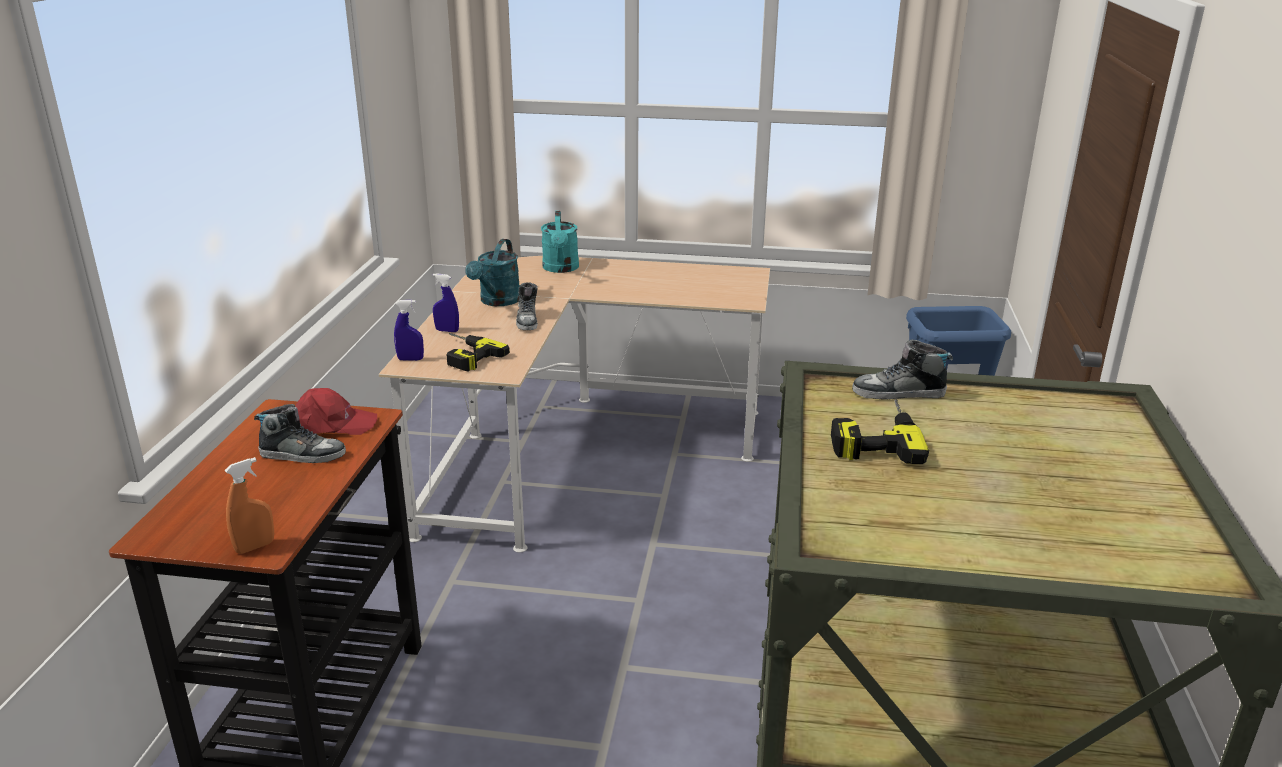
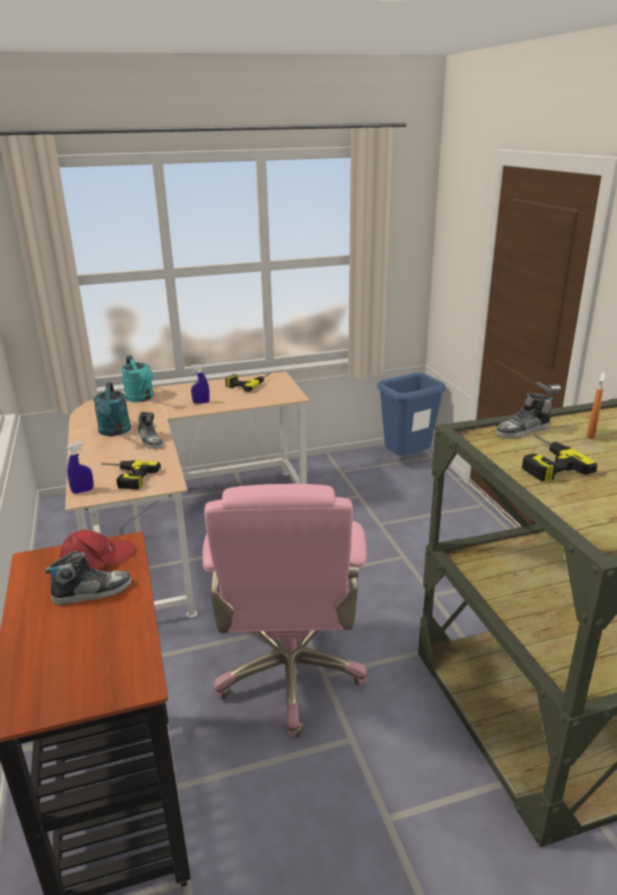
camera: 25 degrees left, 0 degrees up
orange spray bottle [225,457,274,554] -> orange spray bottle moved to [587,372,605,439]
blue spray bottle [433,273,459,332] -> blue spray bottle moved to [191,364,210,404]
none -> pink office chair [202,484,367,739]
none -> power drill [225,374,269,392]

